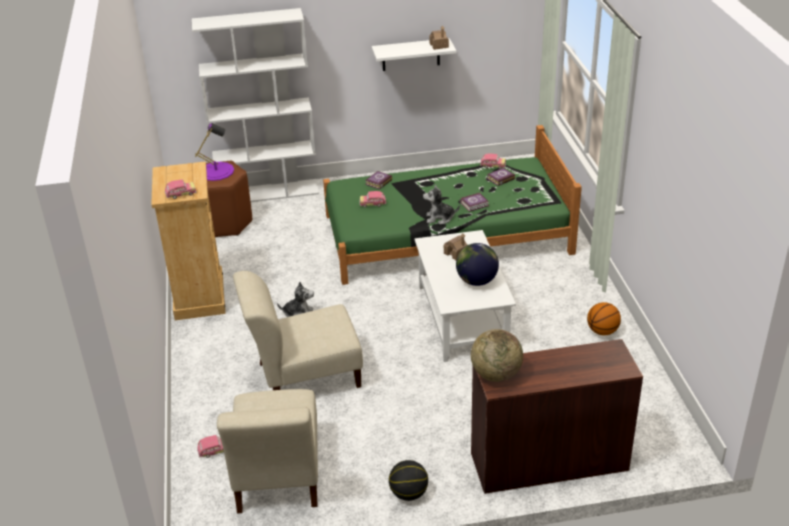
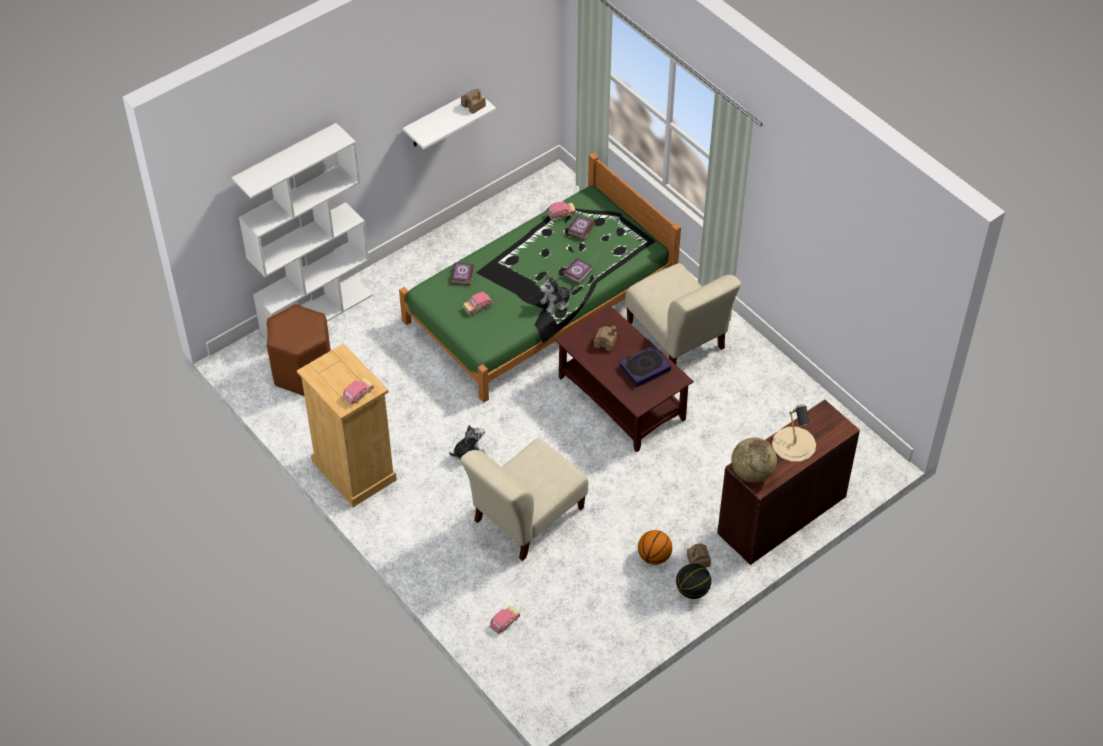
camera: 30 degrees left, 15 degrees up
purple table lamp [195,123,234,181] -> none
beige chair [217,389,318,514] -> beige chair moved to [625,263,741,365]
white coffee table [414,230,516,362] -> brown coffee table [554,305,694,452]
globe [456,243,499,286] -> book [619,345,671,387]
basketball [587,302,621,335] -> basketball moved to [638,530,672,565]
none -> toy house [687,543,711,568]
none -> beige table lamp [772,404,816,462]

